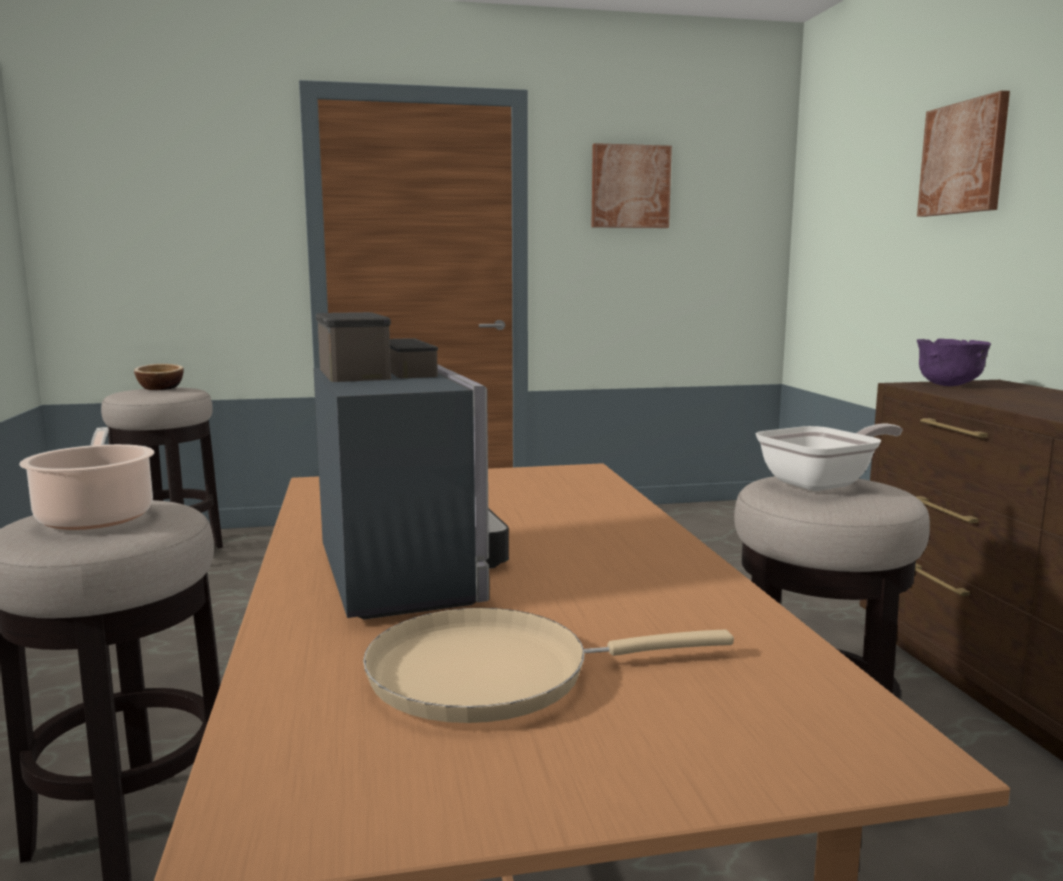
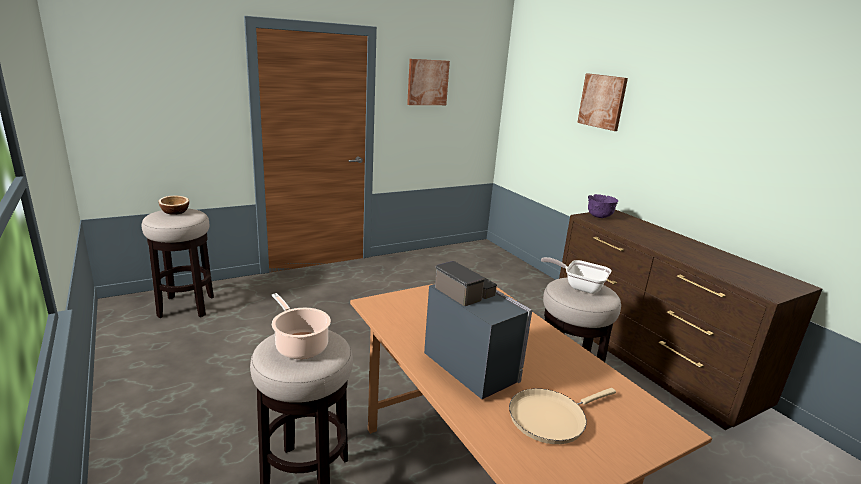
camera: 20 degrees left, 10 degrees up
frying pan [756,423,903,491] -> frying pan turned 105 degrees counterclockwise [541,257,611,294]

